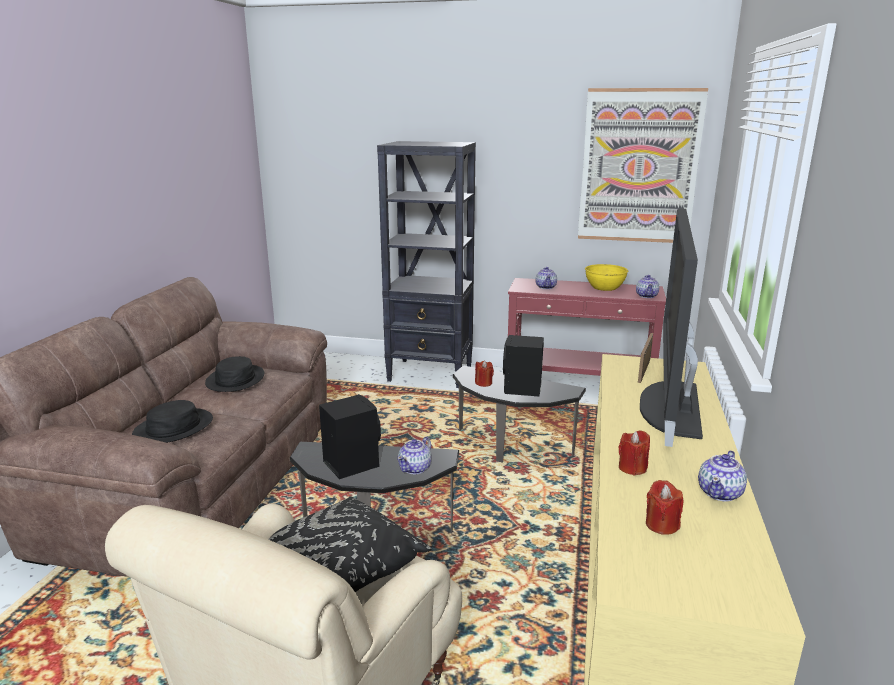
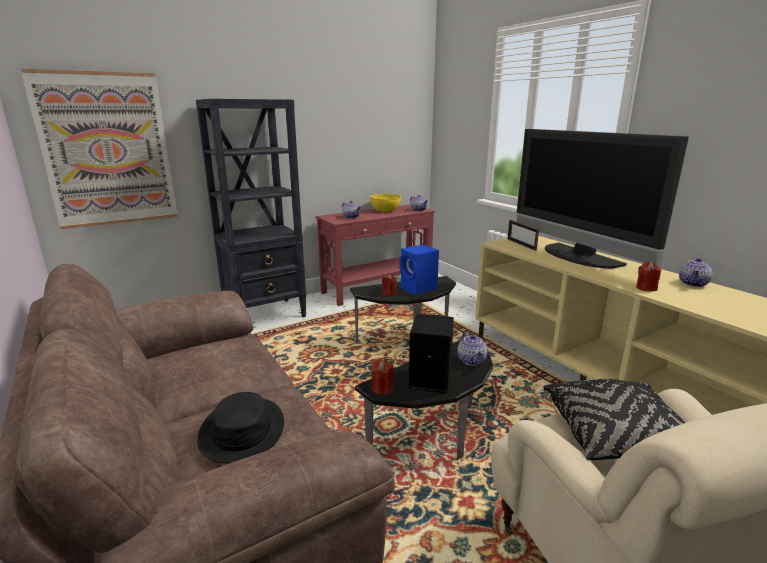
camera: 45 degrees left, 0 degrees up
black hat [205,356,264,392] -> none
black speaker [503,335,544,397] -> blue speaker [399,245,439,295]
picture [578,88,708,243] -> picture moved to [21,69,178,229]
red candle [646,480,684,535] -> red candle moved to [371,359,393,394]
teapot [698,451,747,502] -> teapot turned 45 degrees clockwise [679,258,713,287]

